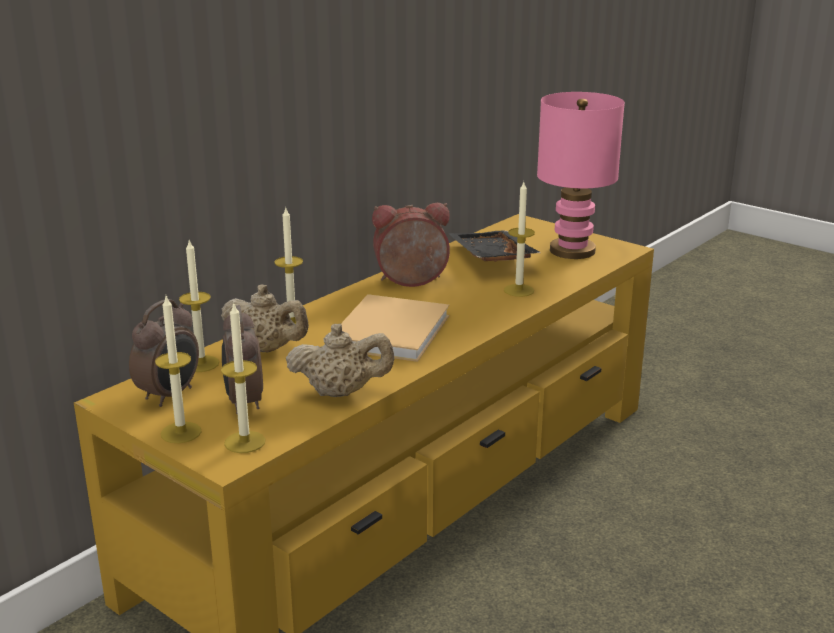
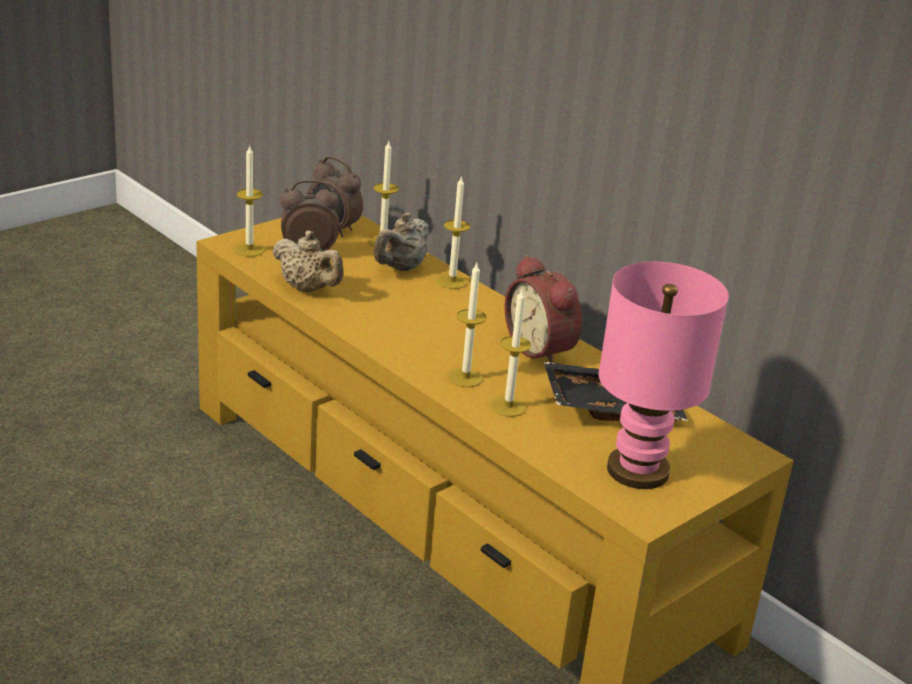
camera: 95 degrees right, 5 degrees up
candle [155,296,202,443] -> candle moved to [448,263,487,387]
beige teapot [286,324,395,397] -> beige teapot turned 60 degrees counterclockwise [273,231,344,292]
beige book [341,294,449,362] -> none
alarm clock [372,203,450,287] -> alarm clock turned 150 degrees clockwise [505,255,582,363]

